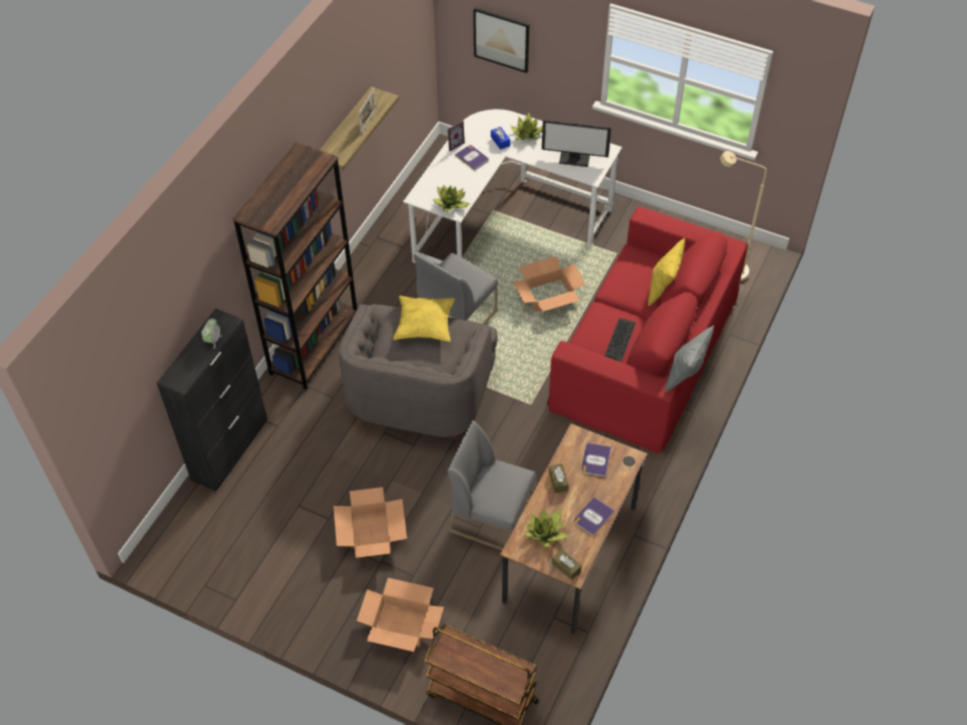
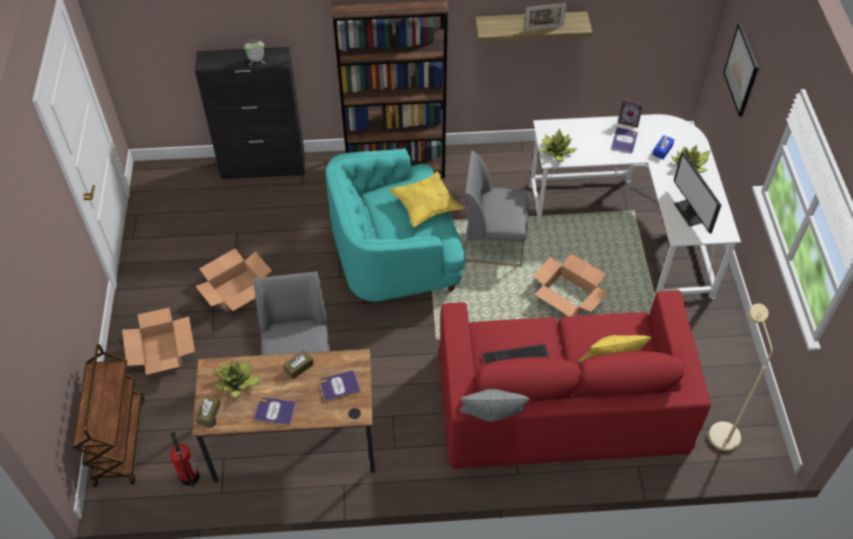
camera: 60 degrees right, 0 degrees up
grey armchair [339,304,498,440] -> turquoise armchair [326,148,465,303]
none -> fire extinguisher [170,432,200,487]

